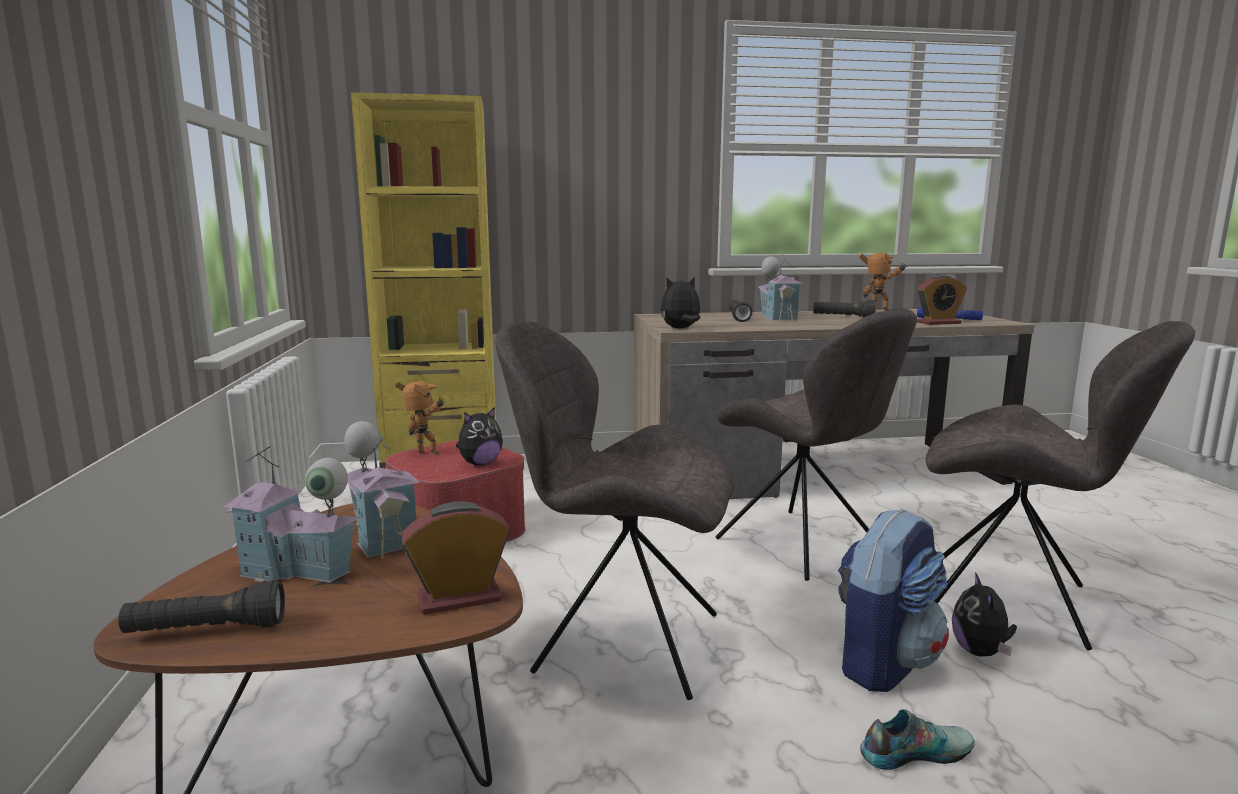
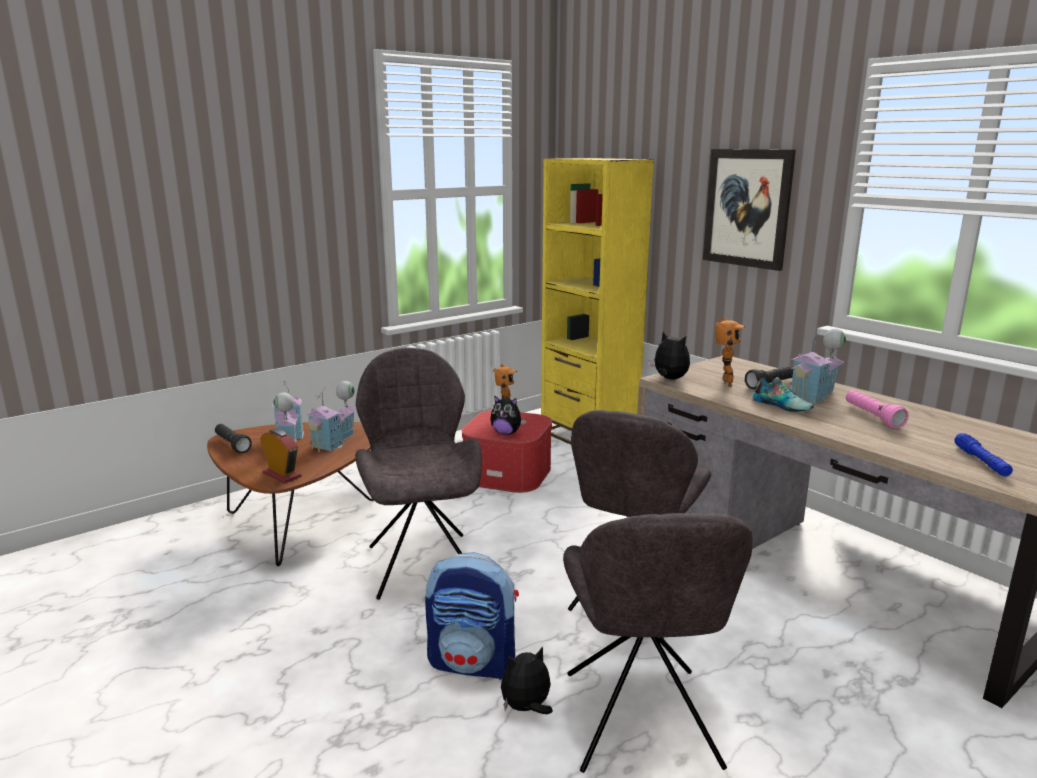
camera: 60 degrees right, 5 degrees up
black flashlight [813,300,876,317] -> pink flashlight [846,390,909,428]
toy robot [859,252,907,311] -> toy robot moved to [715,318,745,387]
shoe [860,709,975,770] -> shoe moved to [753,377,814,412]
alarm clock [917,275,967,325] -> none
none -> picture [703,149,796,271]

